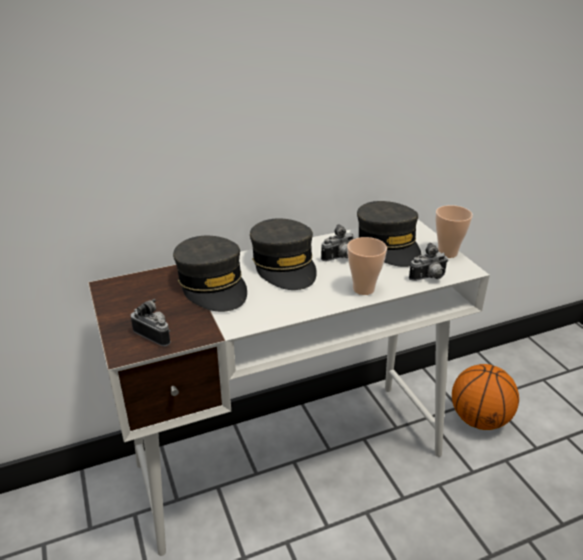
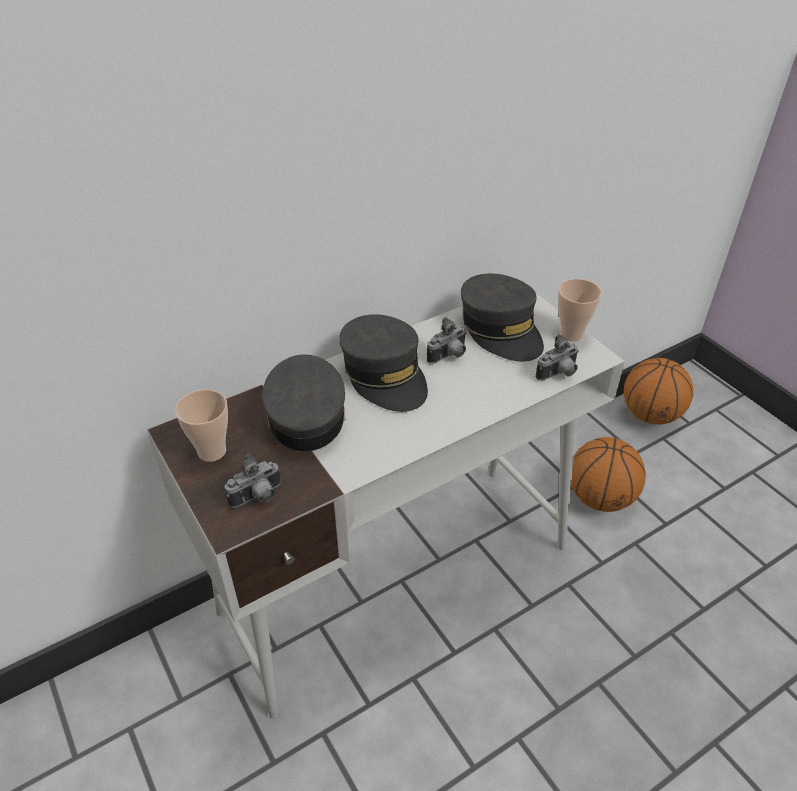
camera: 10 degrees left, 10 degrees up
camera [130,299,171,346] -> camera turned 120 degrees clockwise [224,454,281,508]
grey cap [173,236,247,312] -> grey cap turned 150 degrees counterclockwise [262,354,346,451]
cup [347,237,387,295] -> cup moved to [175,389,228,462]
none -> basketball [624,358,693,425]

